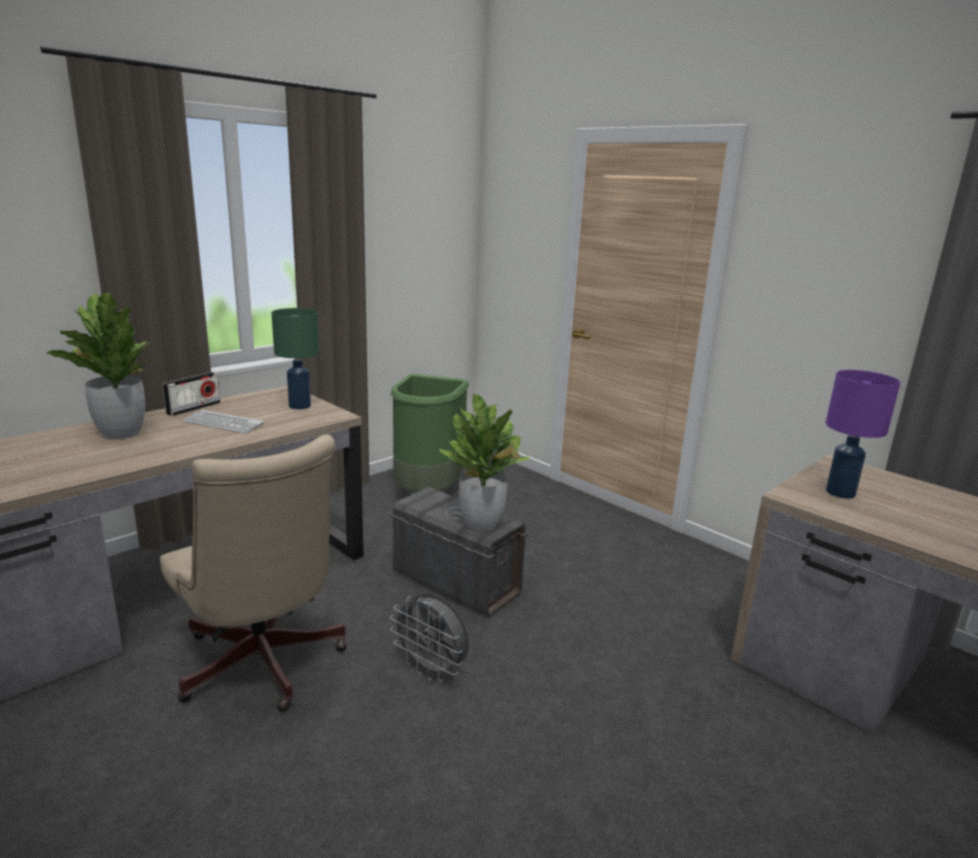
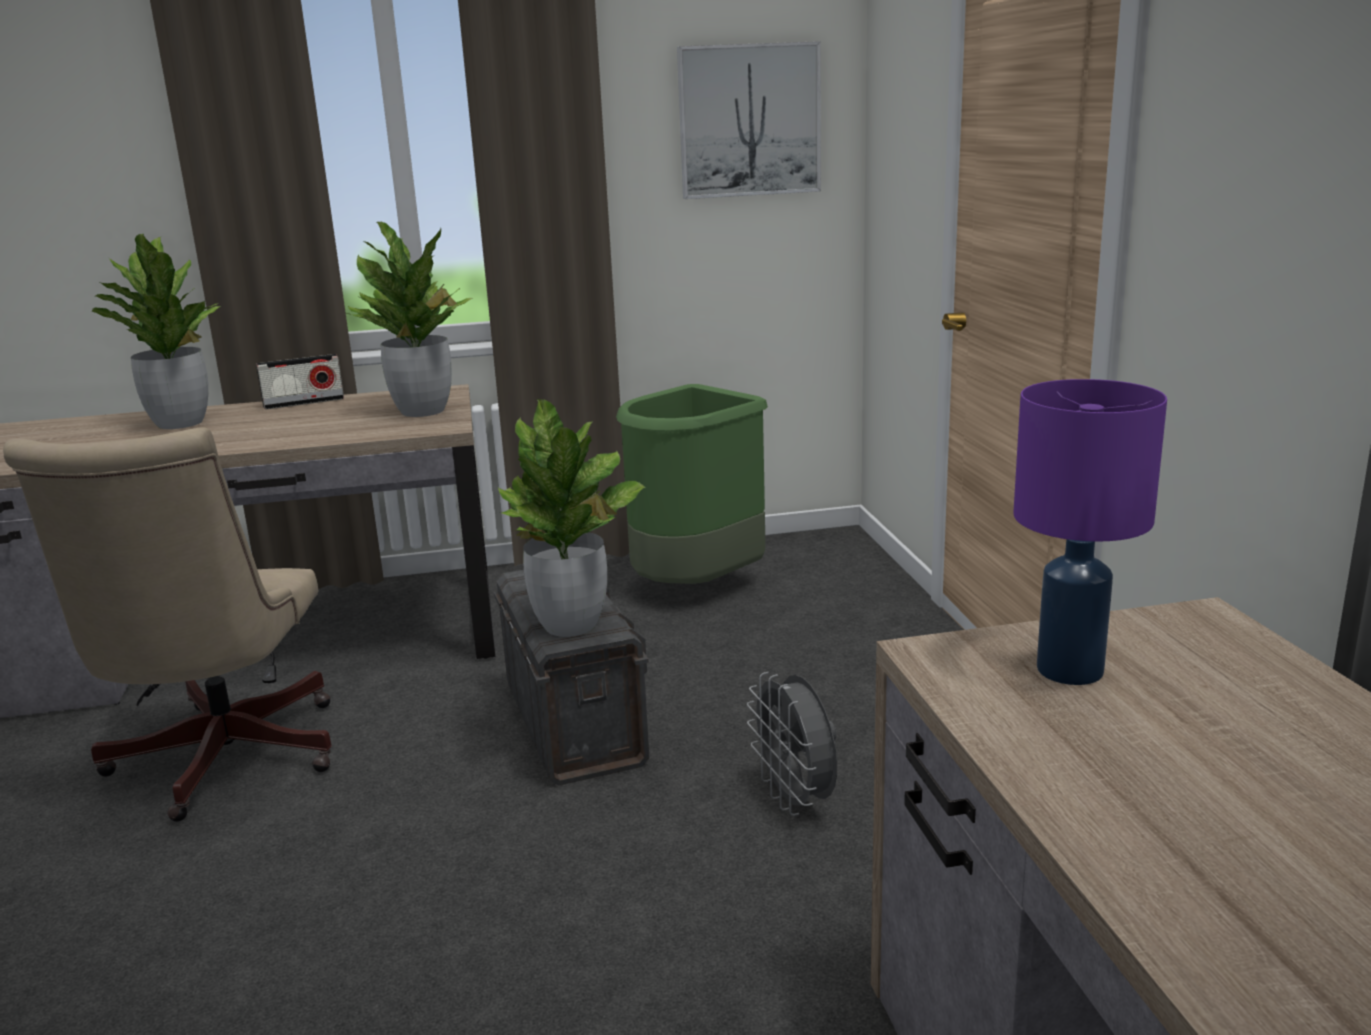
camera: 35 degrees right, 0 degrees up
keyboard [182,410,264,434] -> none
green table lamp [271,308,319,409] -> potted plant [347,222,473,417]
grey fan [390,593,469,683] -> grey fan moved to [747,672,837,816]
none -> picture [677,41,821,199]

